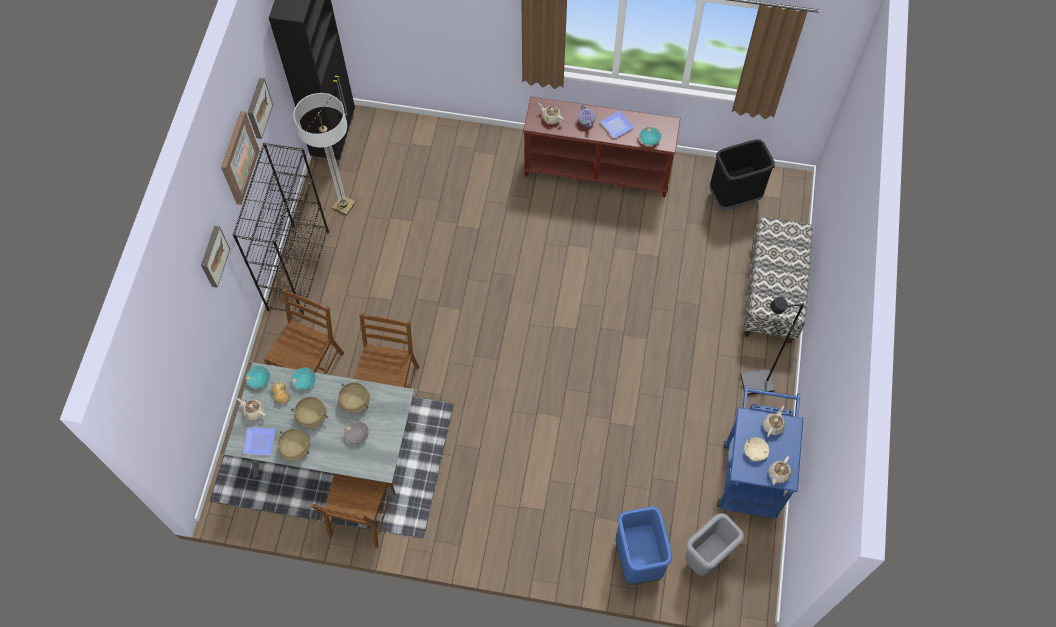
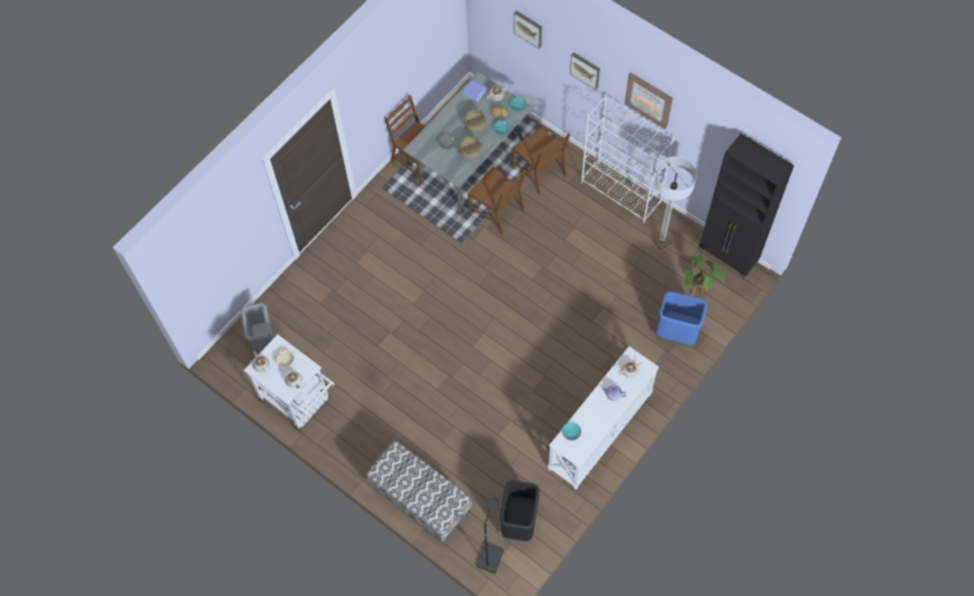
camera: 120 degrees right, 0 degrees up
black bookcase [233,143,329,314] -> white bookcase [581,95,675,223]
picture [248,78,273,139] -> picture moved to [514,11,542,49]
beige cooking pot [278,428,310,461] -> none
brown console table [523,97,680,197] -> white console table [547,346,659,490]
plate [600,111,634,139] -> none
blue trash can [616,506,672,585] -> blue trash can moved to [656,291,708,347]
blue cart [717,385,803,519] -> white cart [243,334,335,431]
black floor lamp [740,297,804,395] -> black floor lamp moved to [477,497,504,573]
none -> potted plant [684,254,725,296]

